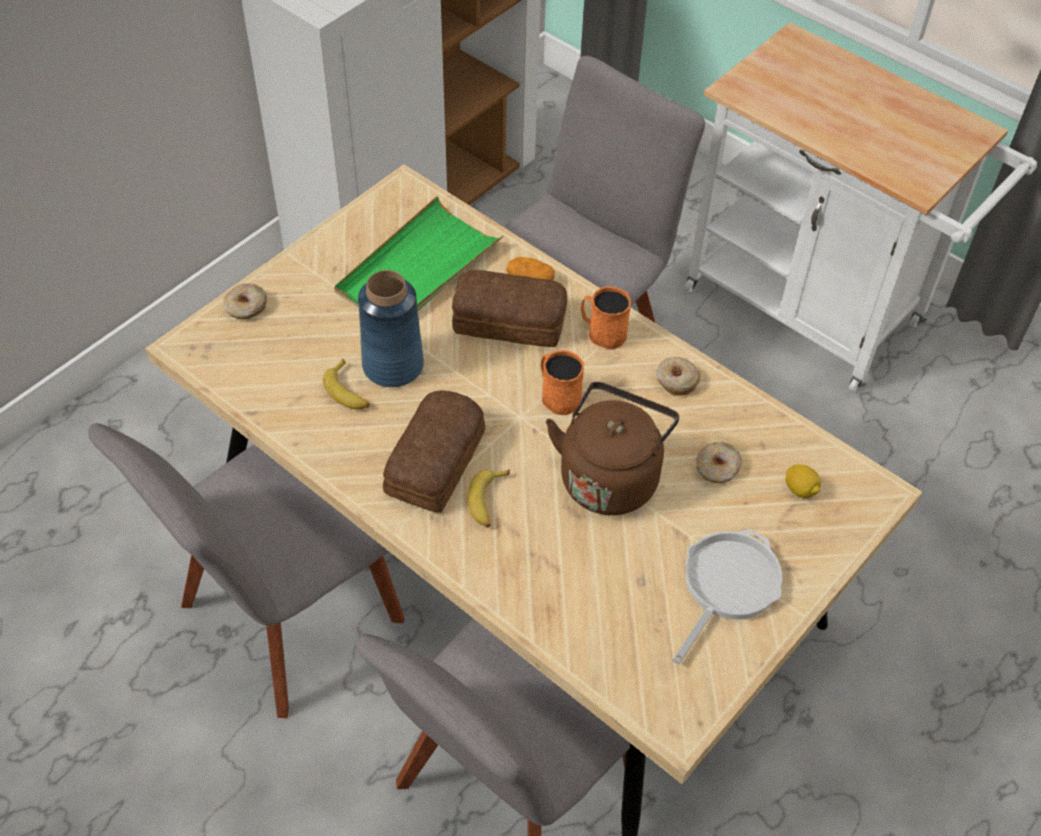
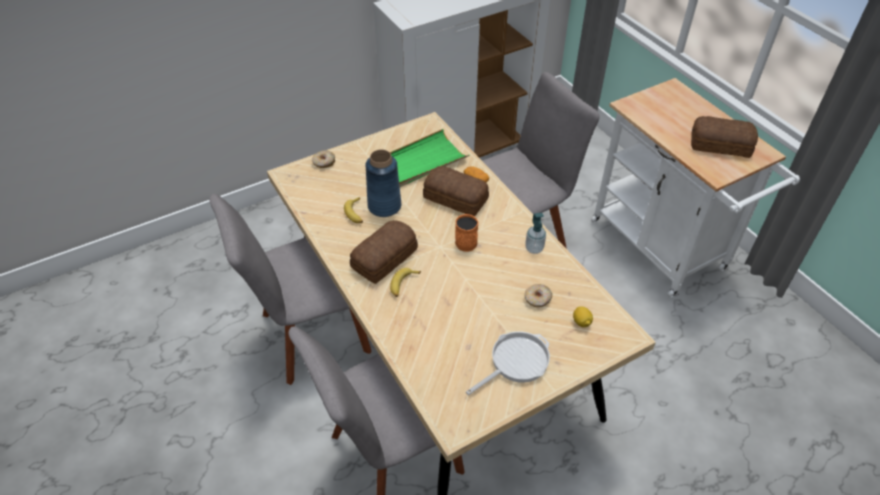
camera: 20 degrees right, 5 degrees down
brown kettle [546,382,679,515] -> none
orange mug [581,286,631,350] -> none
donut [656,357,700,396] -> soap dispenser [525,213,546,254]
none -> bread [691,116,758,158]

